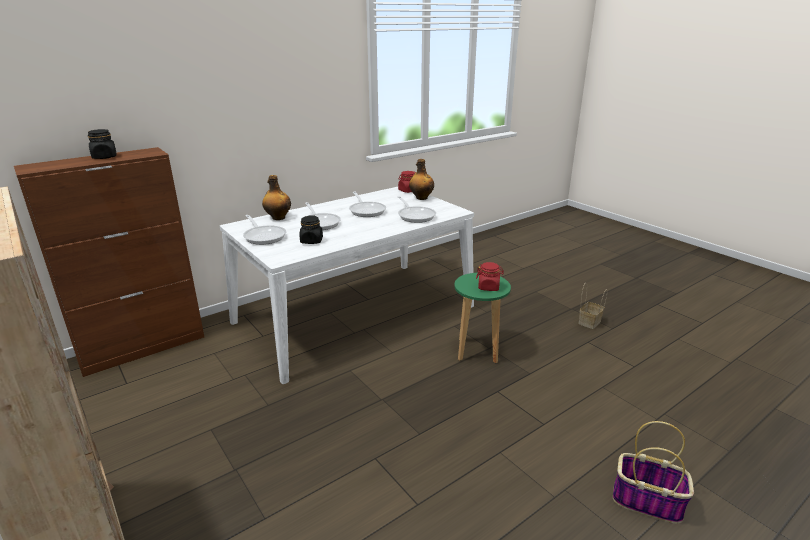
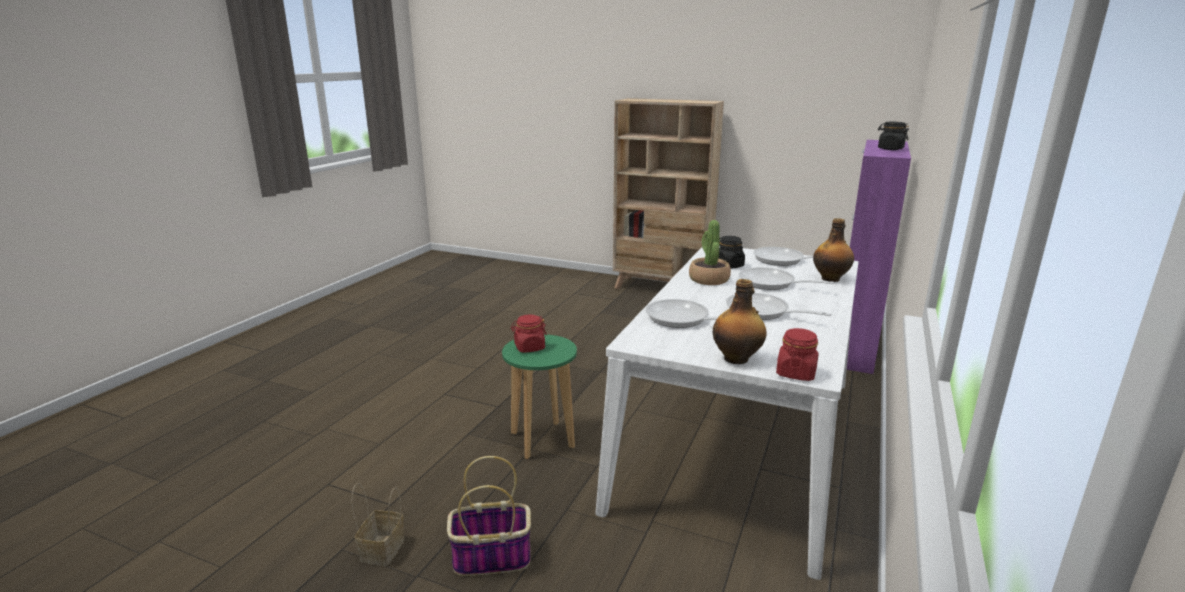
camera: 150 degrees right, 5 degrees down
brown cabinet [14,147,204,377] -> purple cabinet [847,140,911,374]
basket [613,421,694,524] -> basket moved to [447,456,531,576]
none -> potted plant [689,220,731,285]

